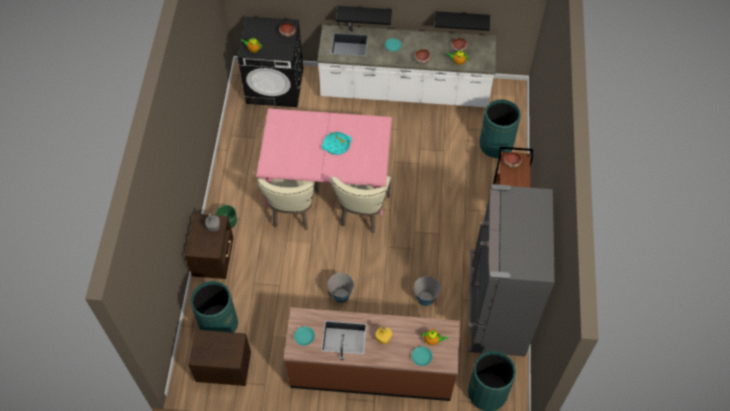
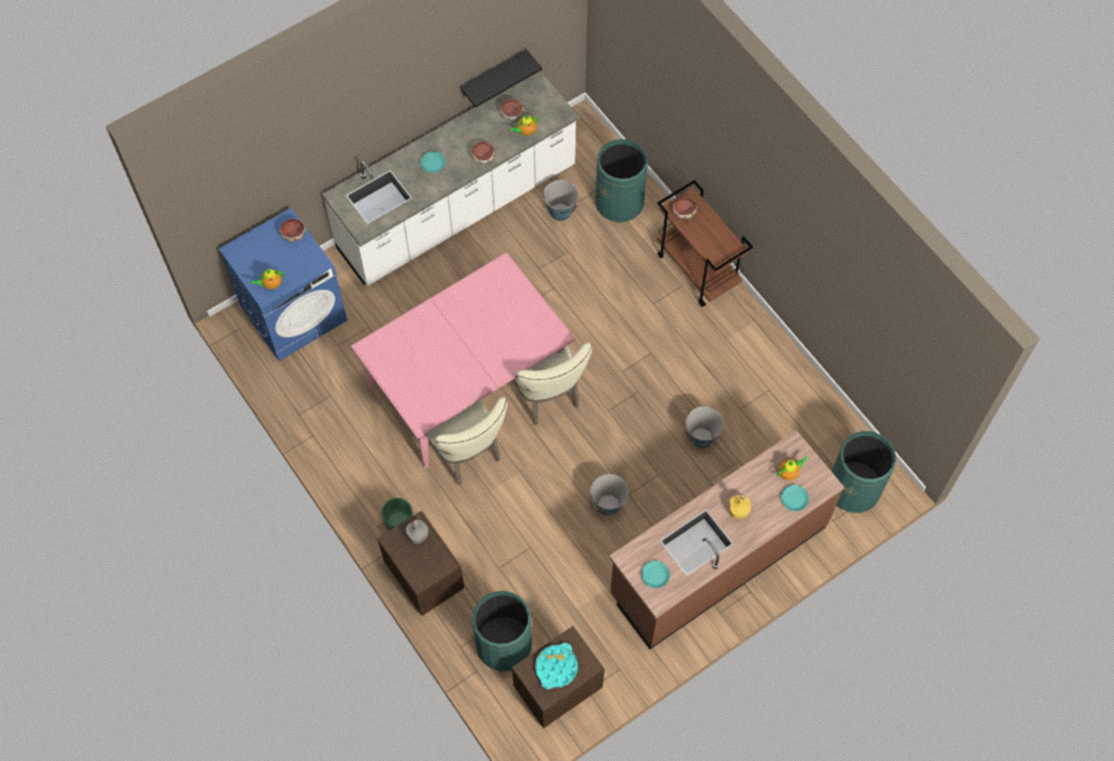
camera: 40 degrees left, 5 degrees up
black washing machine [238,16,303,107] -> blue washing machine [219,208,347,361]
turquoise tray [322,132,352,155] -> turquoise tray moved to [535,643,578,689]
black shelf [336,6,392,25] -> none
grey fridge [468,184,555,356] -> none
none -> bucket [543,180,578,221]

